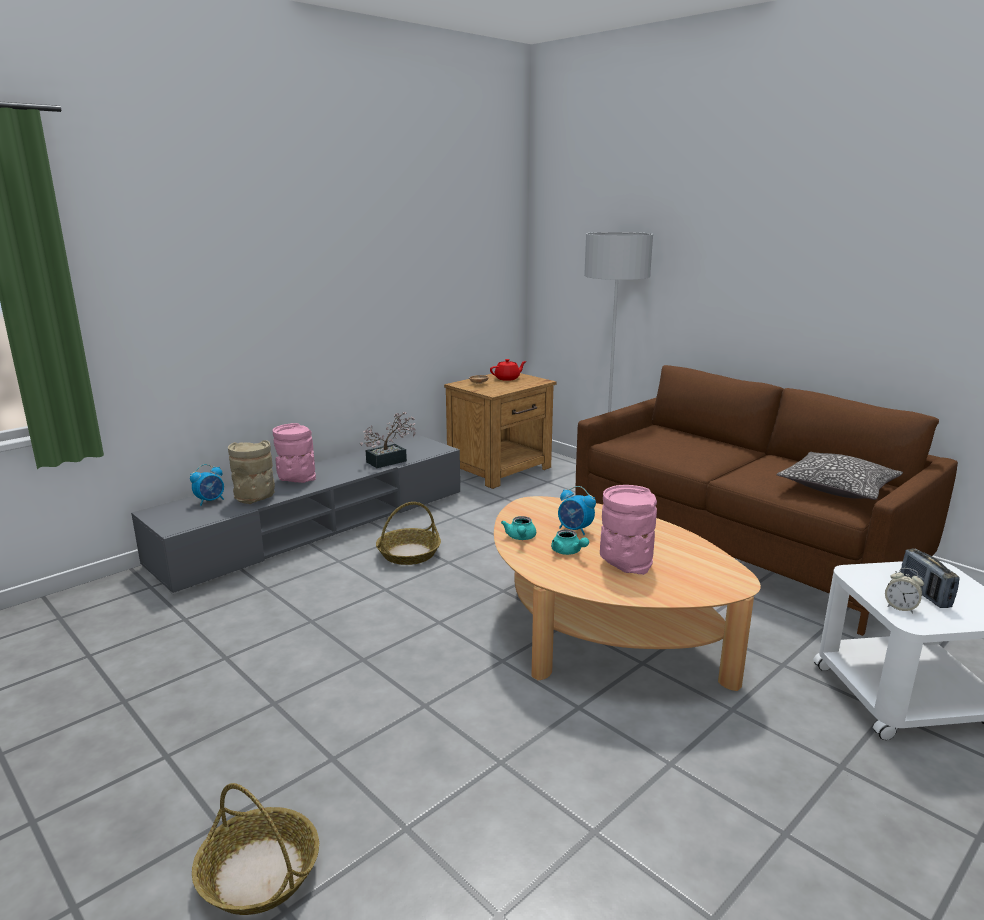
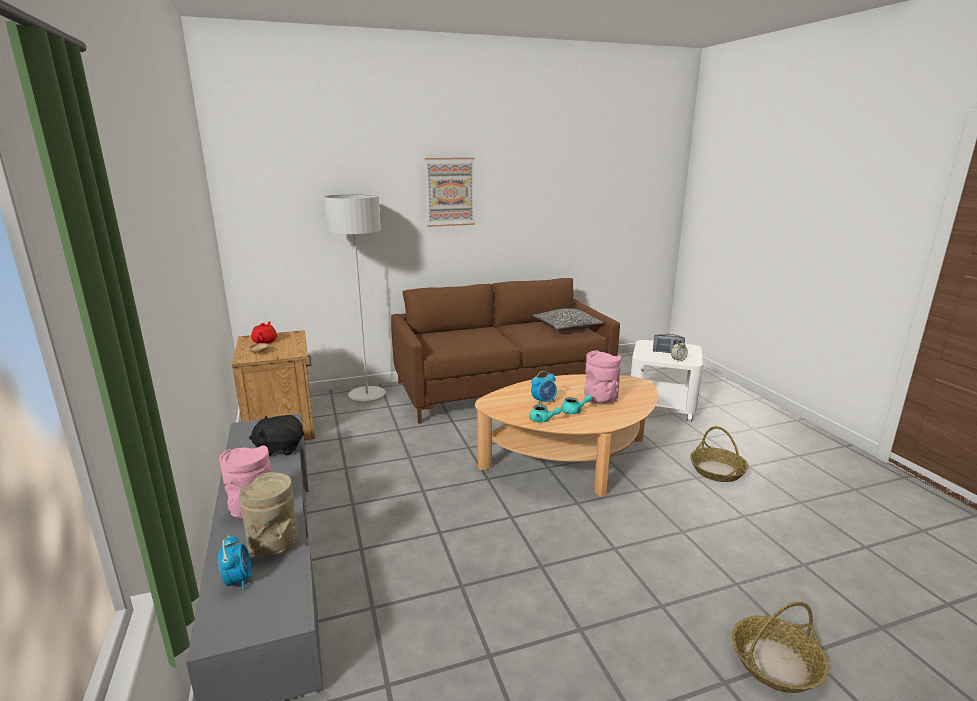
camera: 65 degrees left, 0 degrees up
potted plant [360,412,416,468] -> black plush toy [249,415,304,457]
basket [376,502,441,565] -> basket moved to [690,426,749,482]
none -> picture [425,158,475,227]

